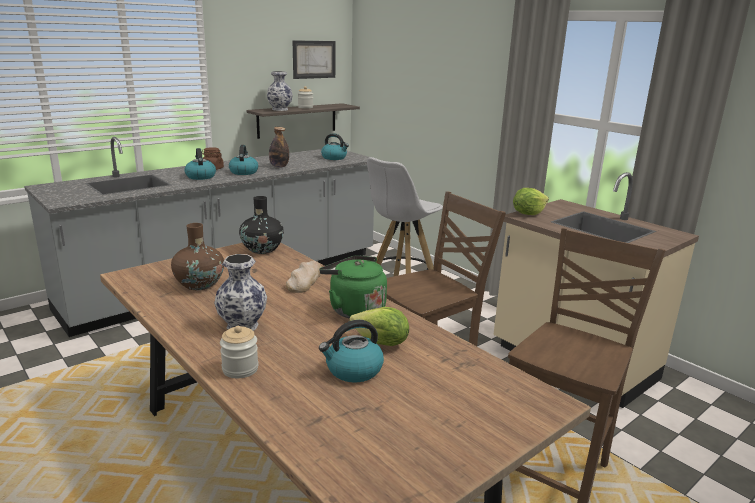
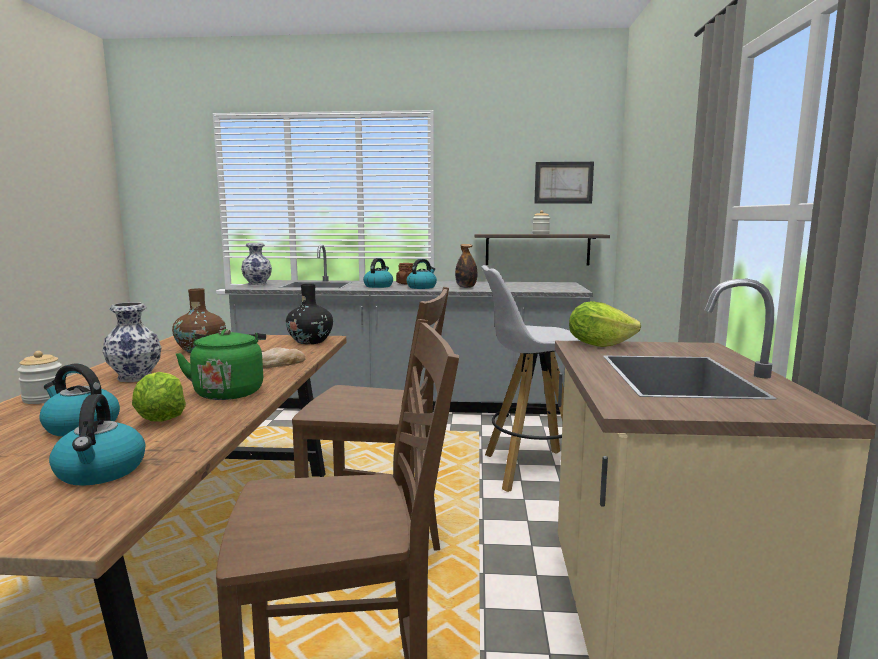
camera: 45 degrees right, 10 degrees down
vase [267,71,293,111] -> vase moved to [241,243,272,286]
kettle [321,133,349,160] -> kettle moved to [49,394,145,486]

